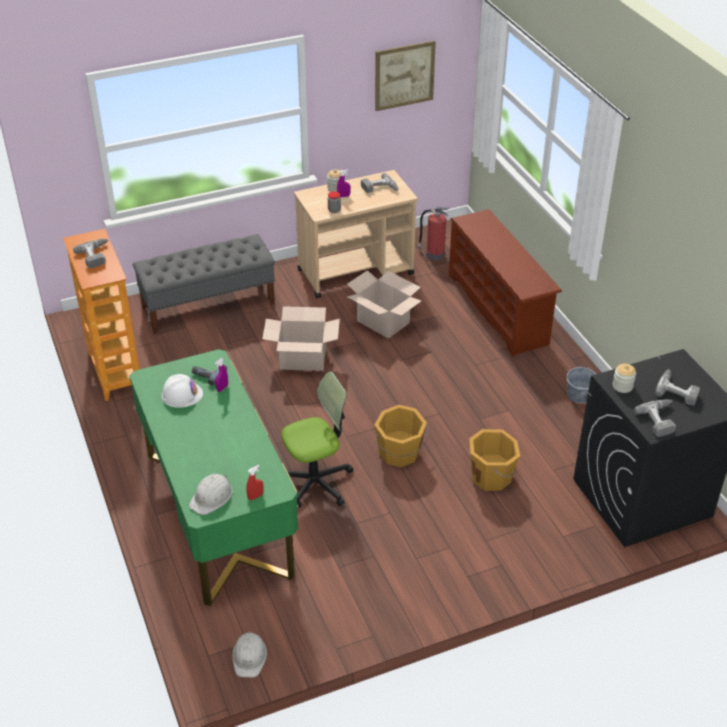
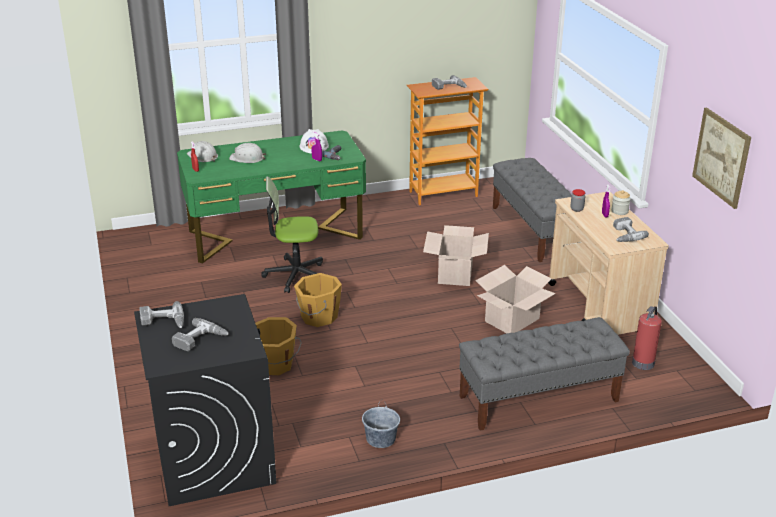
camera: 95 degrees right, 10 degrees down
white hard hat [233,631,267,678] -> white hard hat moved to [229,143,266,163]
office chair [281,372,353,508] -> office chair turned 105 degrees clockwise [261,176,323,293]
brown shoe rack [449,209,562,357] -> grey bench [459,317,630,431]
jar [613,364,636,393] -> none

